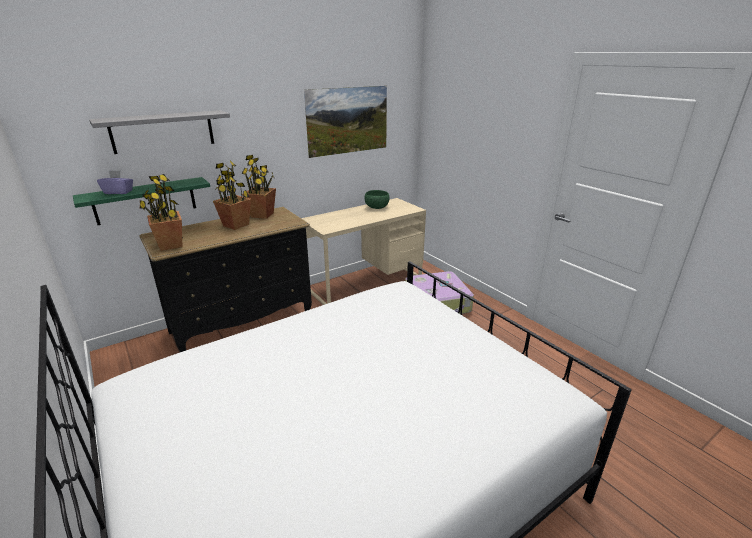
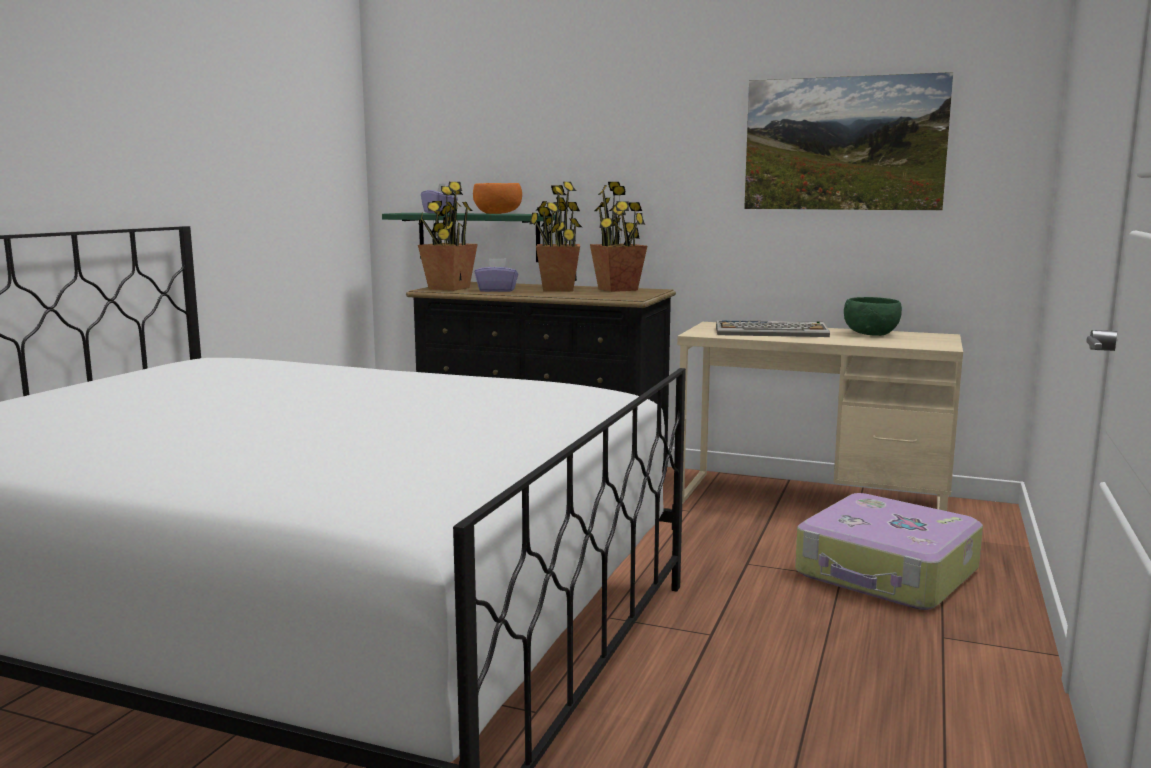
camera: 55 degrees right, 15 degrees down
grey shelf [89,110,230,154] -> none
none -> orange bowl [473,183,522,214]
none -> purple tissue box [475,258,519,292]
none -> keyboard [716,320,830,337]

